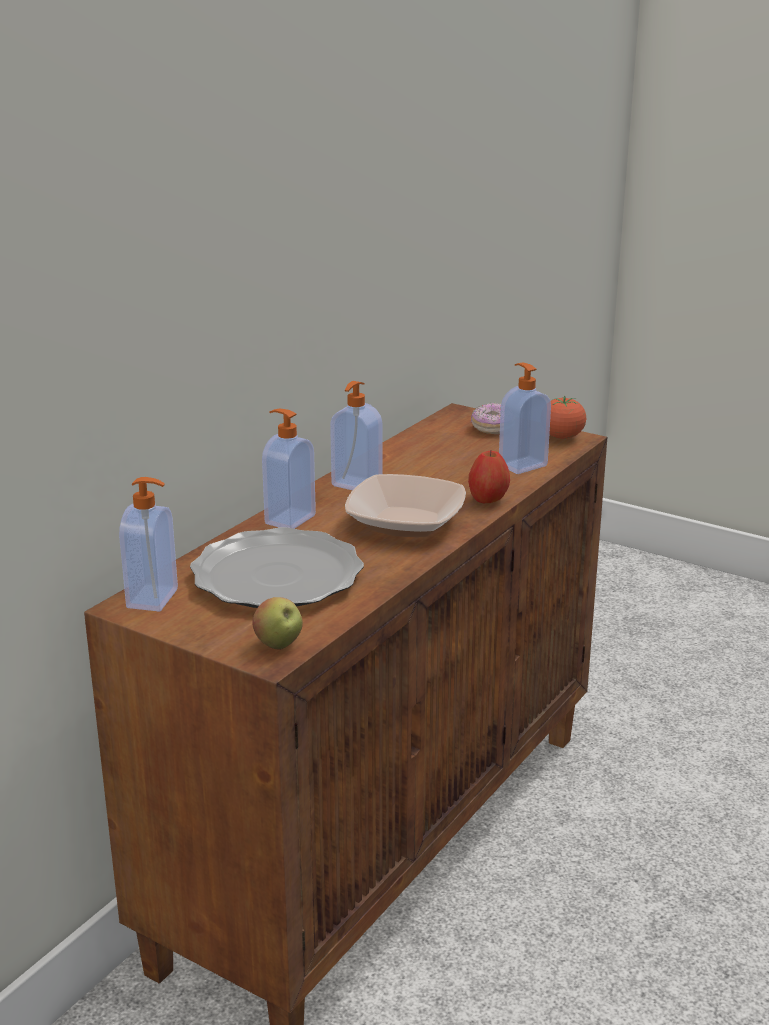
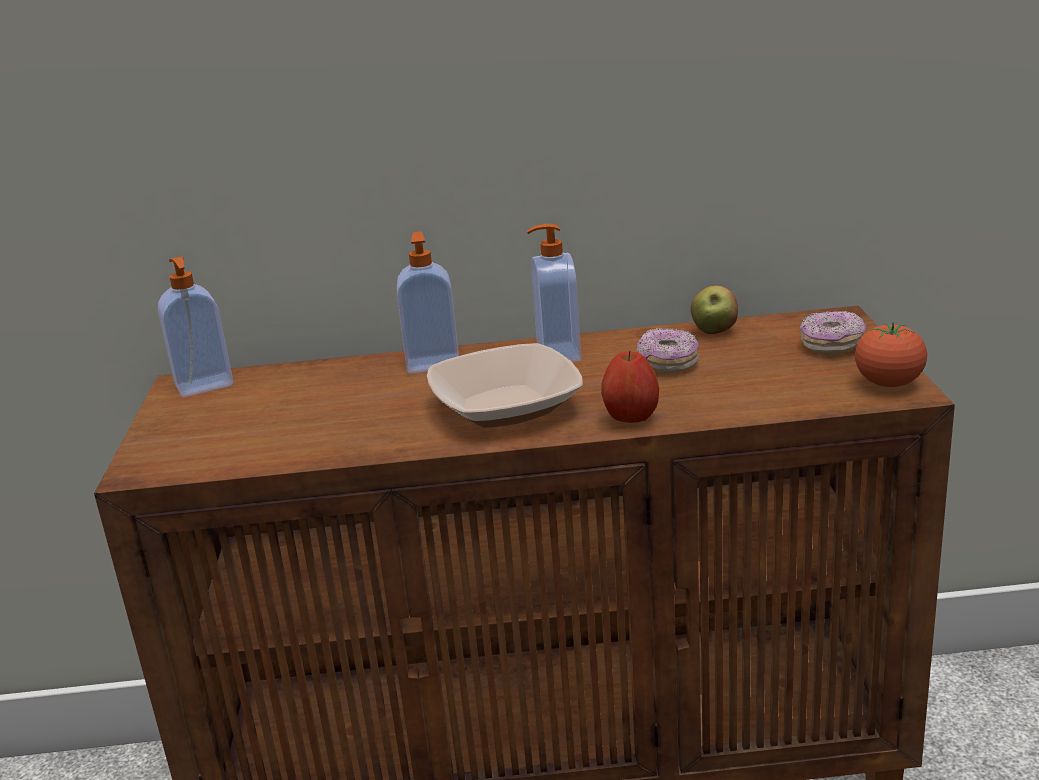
camera: 55 degrees right, 0 degrees up
plate [190,527,364,608] -> none
apple [252,597,303,650] -> apple moved to [691,286,738,334]
soap dispenser [499,363,551,474] -> none
none -> donut [637,328,699,373]

